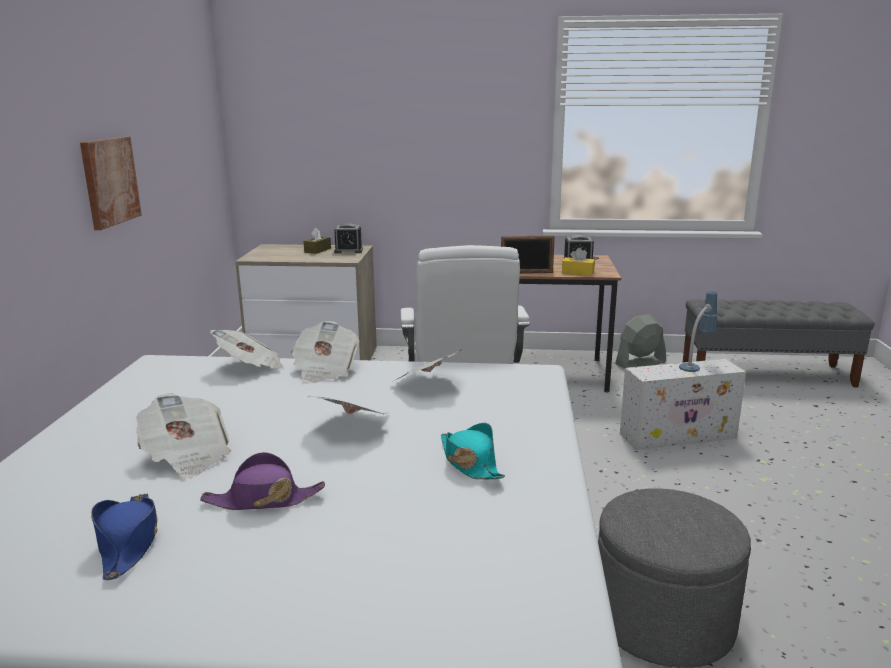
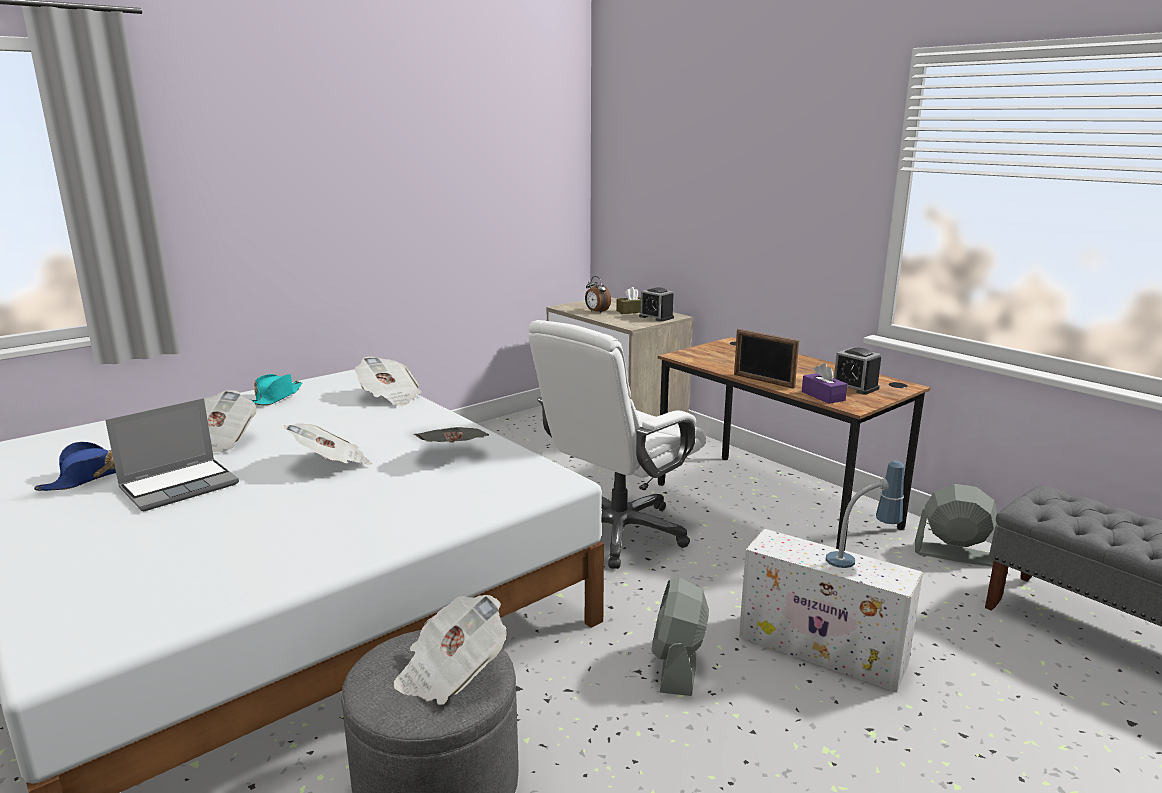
camera: 45 degrees right, 0 degrees up
picture [80,136,142,230] -> none
purple hat [200,452,325,510] -> laptop [105,398,239,511]
newspaper [291,321,360,383] -> newspaper moved to [394,595,507,705]
turquoise hat [441,423,505,479] -> turquoise hat moved to [248,374,302,405]
yellow tissue box [562,248,595,276] -> purple tissue box [802,363,847,404]
none -> alarm clock [585,276,611,313]
none -> grey fan [651,577,709,696]

